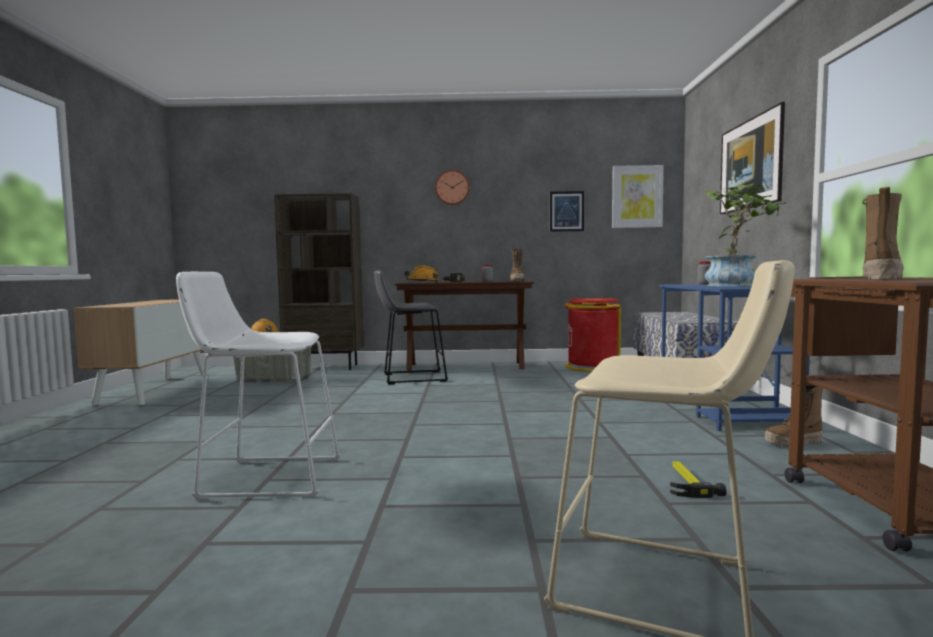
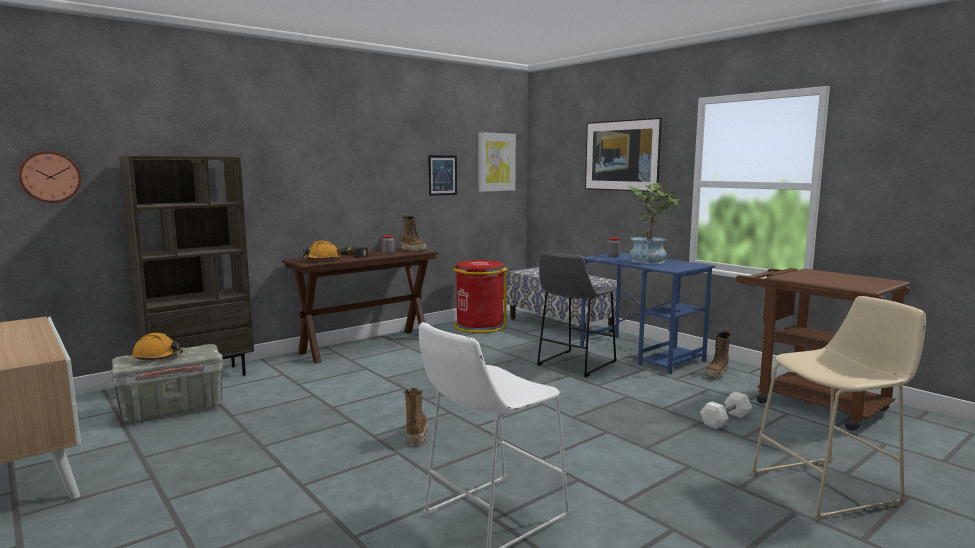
camera: 40 degrees left, 5 degrees up
grey stool [374,270,448,385] -> grey stool moved to [537,252,617,377]
wall clock [435,170,469,205] -> wall clock moved to [18,151,81,203]
hammer [670,461,726,498] -> white dumbbell [700,391,752,429]
boot [862,187,904,280] -> boot moved to [403,388,428,447]

